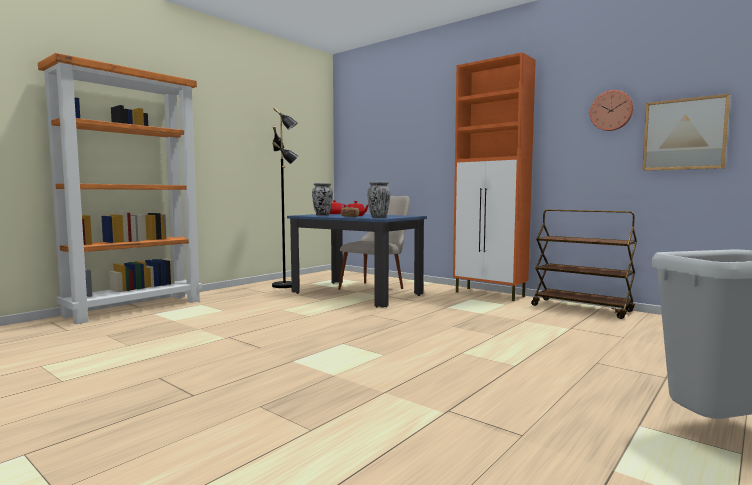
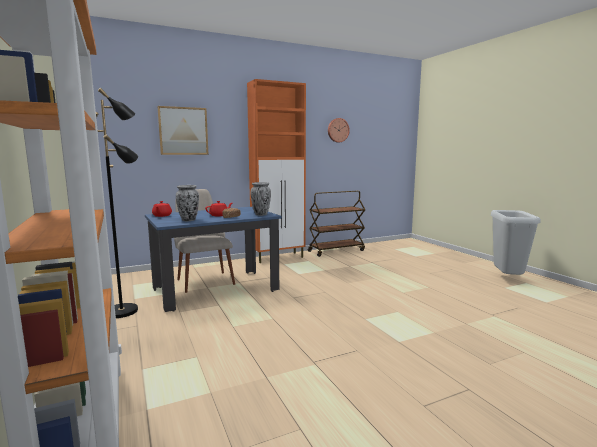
camera: 65 degrees left, 5 degrees up
picture [642,94,730,171] -> picture moved to [157,106,209,155]

